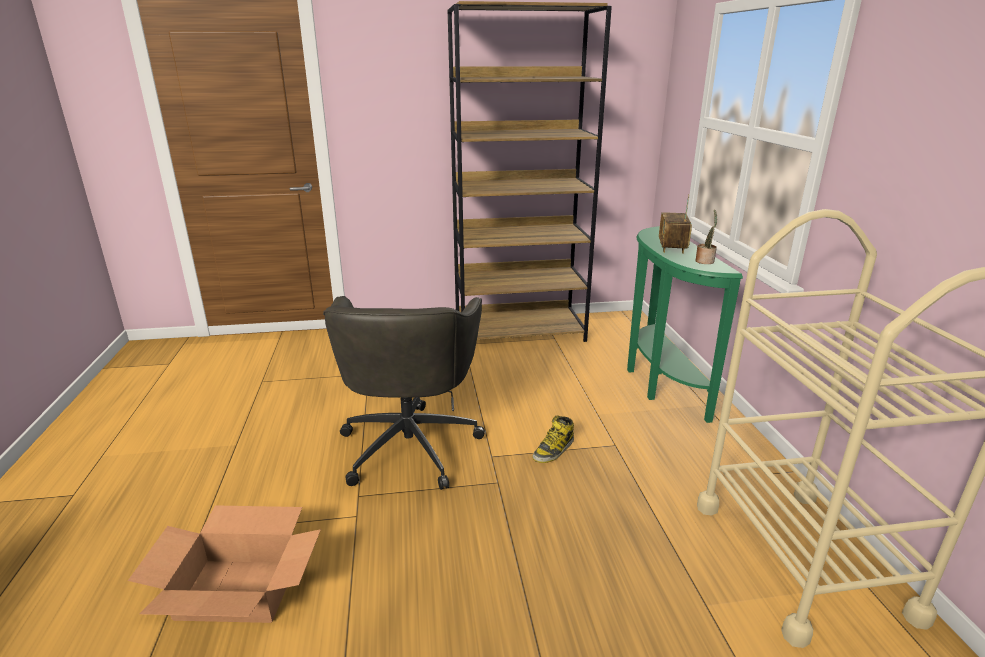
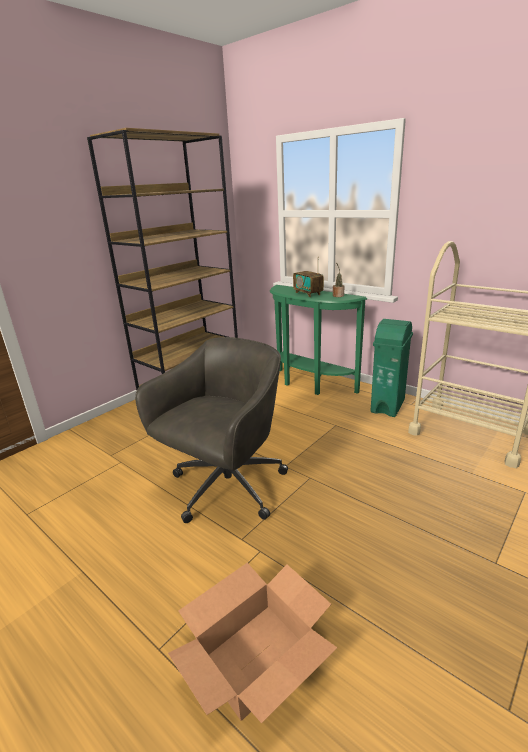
camera: 40 degrees left, 0 degrees up
grey office chair [323,296,485,490] -> grey office chair turned 105 degrees counterclockwise [135,337,288,523]
boot [532,416,574,463] -> none
none -> green trash can [371,319,413,417]

